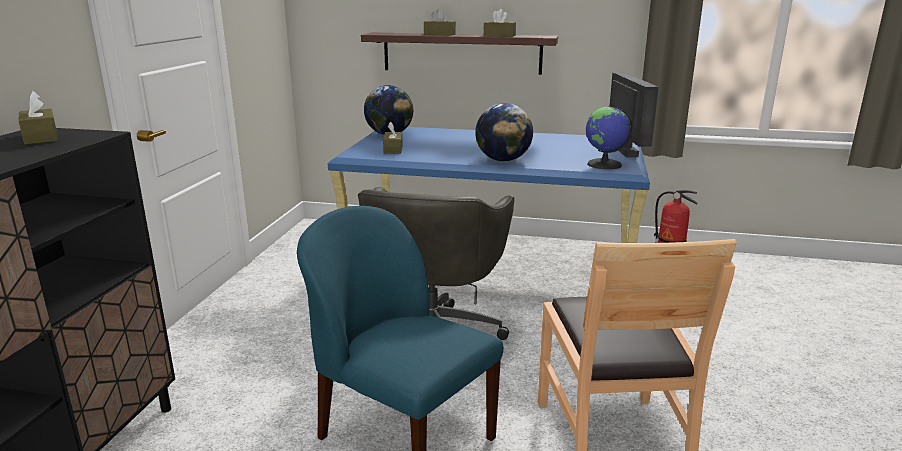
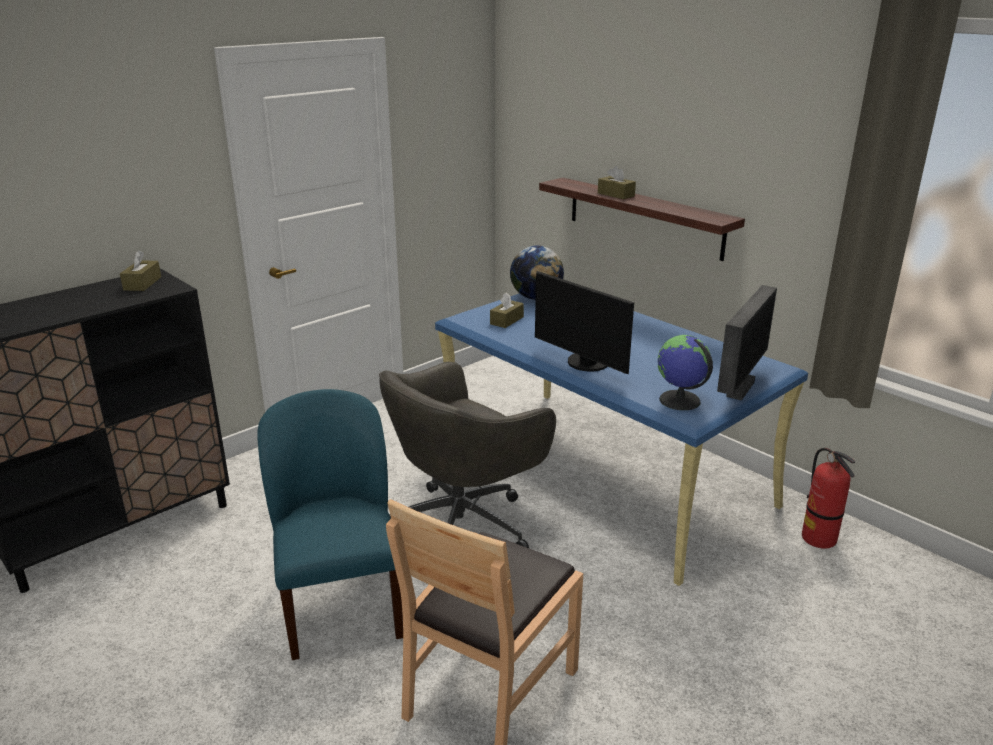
camera: 35 degrees right, 5 degrees up
globe [475,103,533,161] -> monitor [535,271,634,374]
brown tissue box [484,9,516,37] -> none

